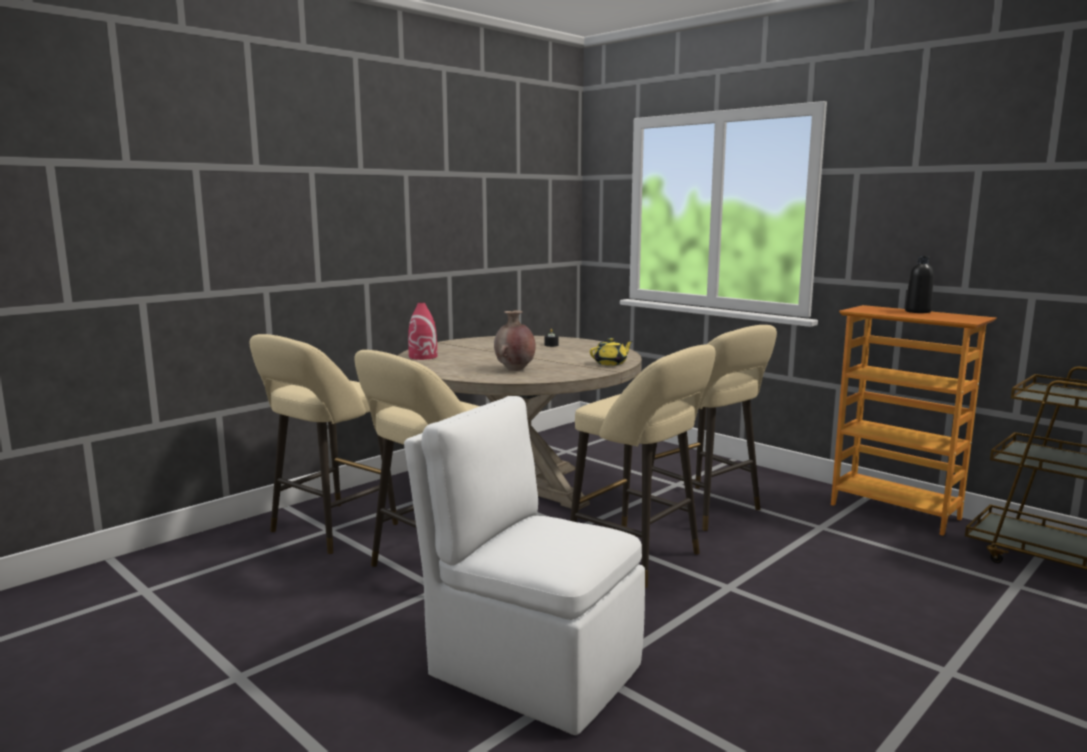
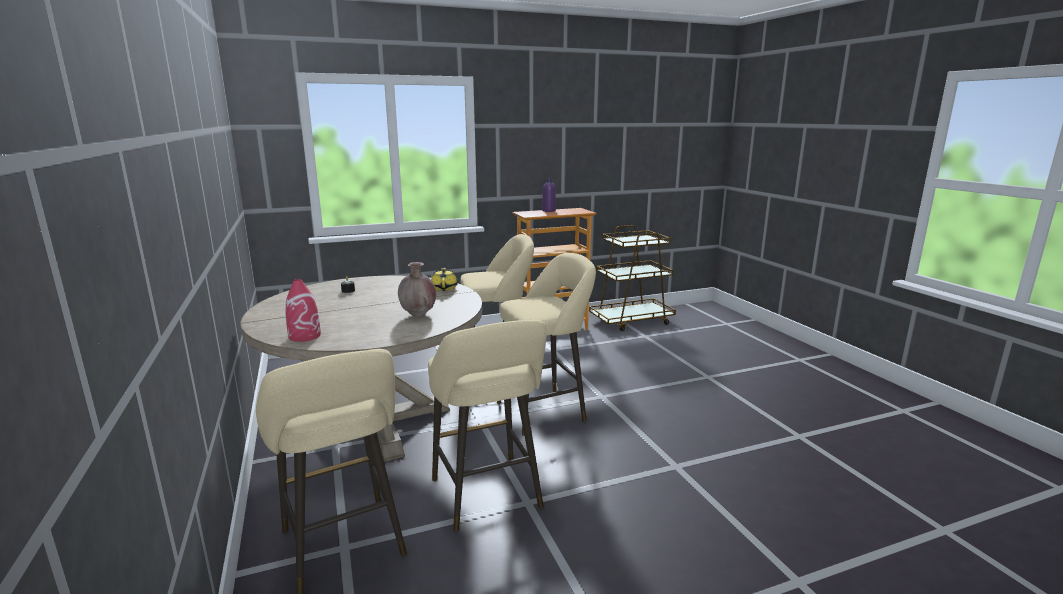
camera: 65 degrees left, 5 degrees up
white chair [404,396,645,735] -> none
black bottle [905,256,934,313] -> purple bottle [542,178,556,212]

